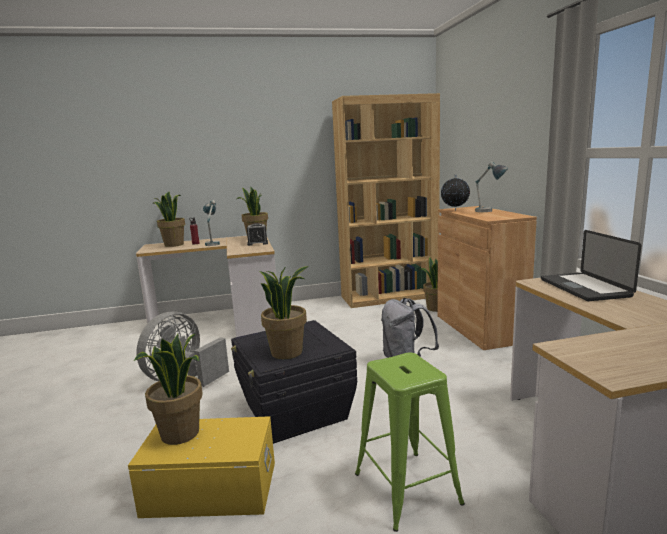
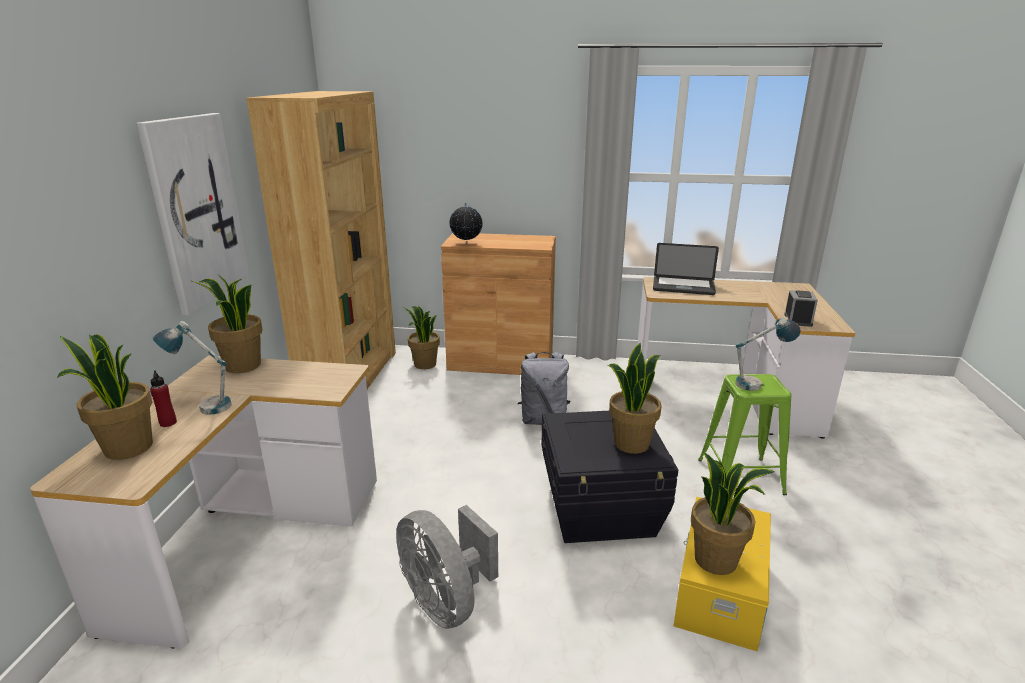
camera: 70 degrees left, 10 degrees up
alarm clock [247,223,268,246] -> alarm clock moved to [784,290,818,327]
table lamp [475,162,508,212] -> table lamp moved to [735,318,801,391]
none -> picture [136,113,250,315]

